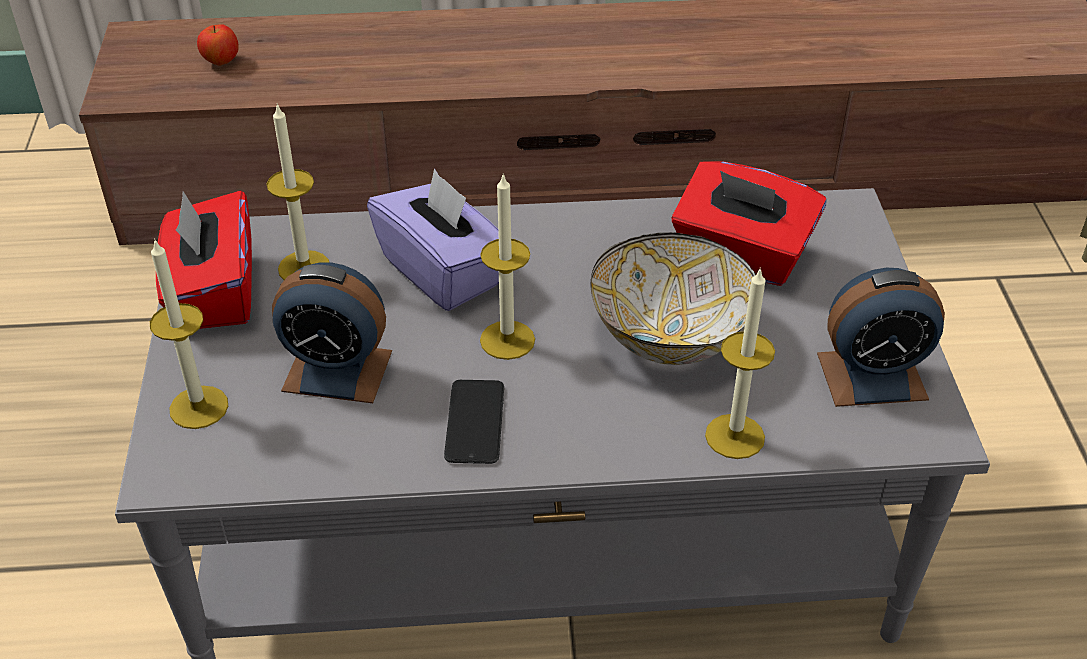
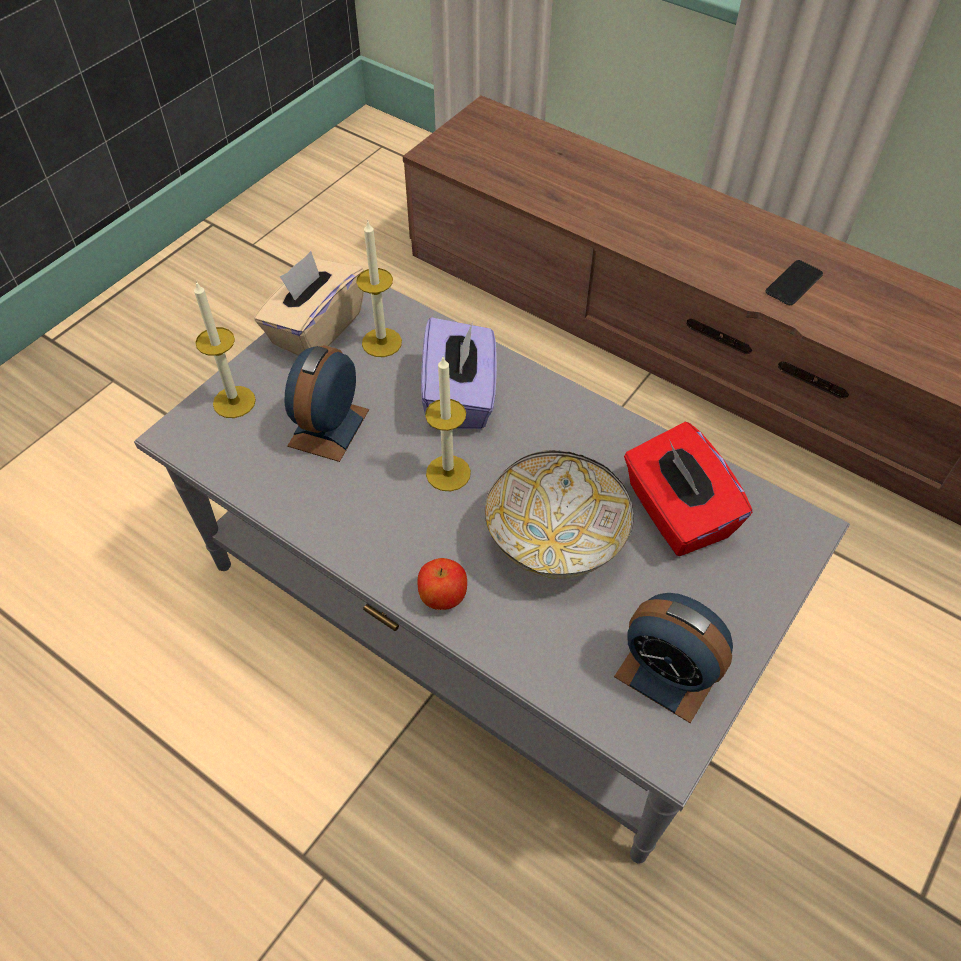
camera: 40 degrees right, 10 degrees up
red tissue box [156,191,252,329] -> beige tissue box [254,251,364,356]
apple [197,24,239,66] -> apple moved to [418,558,467,610]
alarm clock [272,262,392,403] -> alarm clock turned 60 degrees clockwise [285,345,369,462]
phone [444,380,504,464] -> phone moved to [766,260,823,305]
candle [705,267,775,459] -> none

